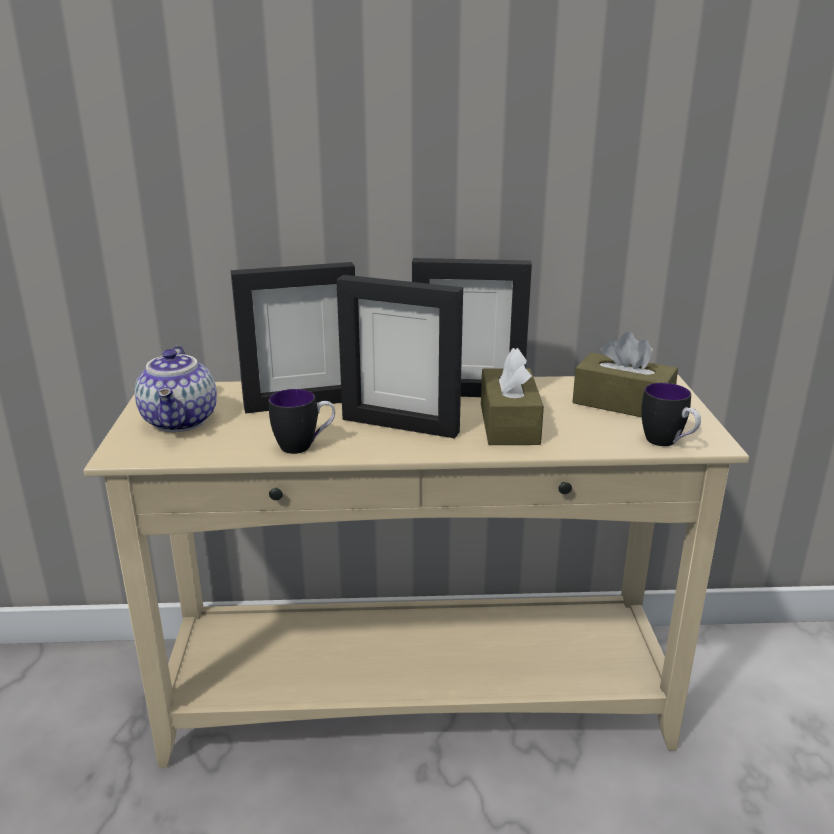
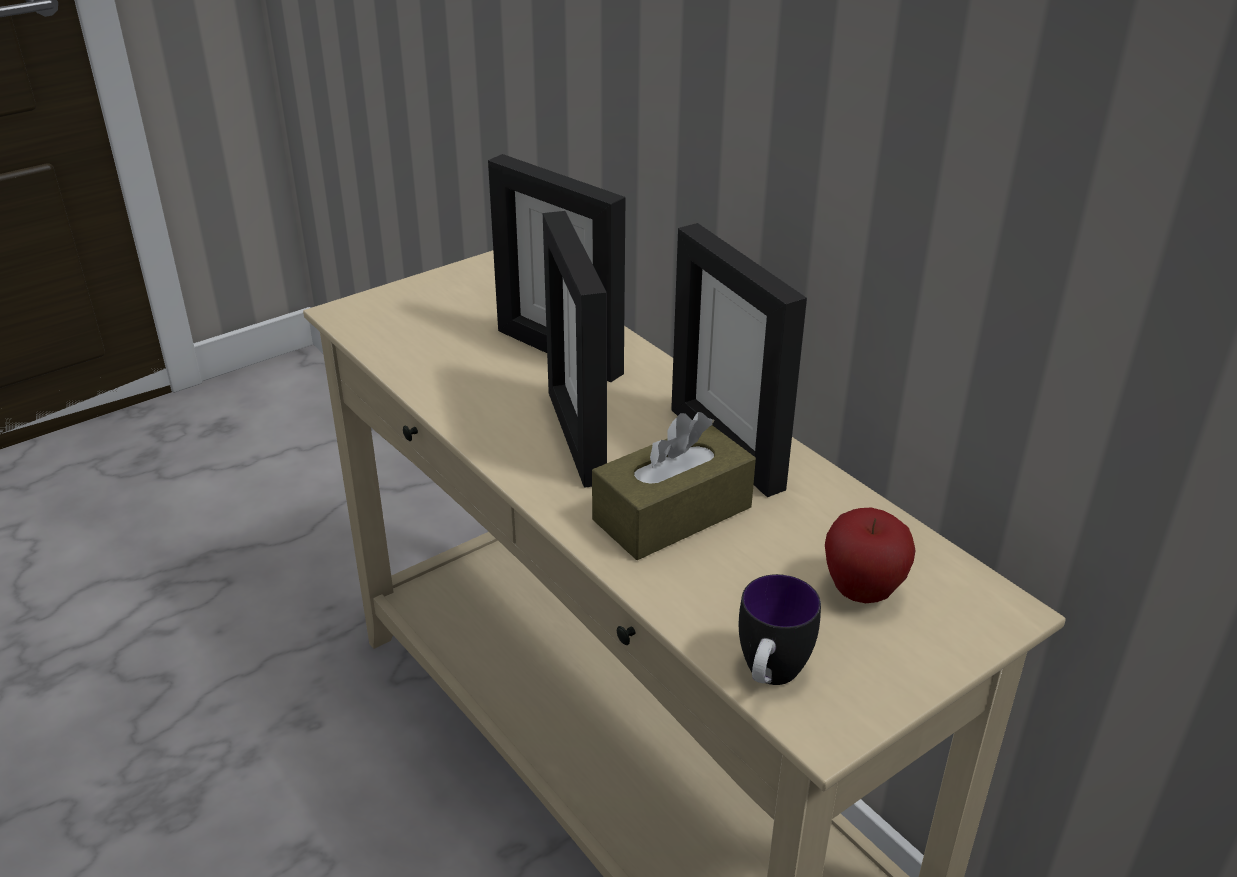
camera: 55 degrees right, 10 degrees up
teapot [135,346,217,432] -> none
mug [269,389,335,454] -> none
brown tissue box [573,332,678,417] -> apple [825,508,916,603]

